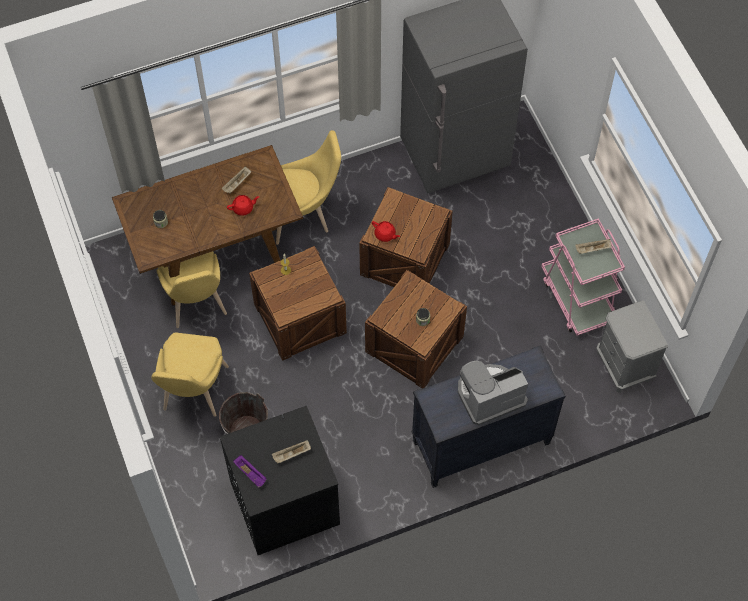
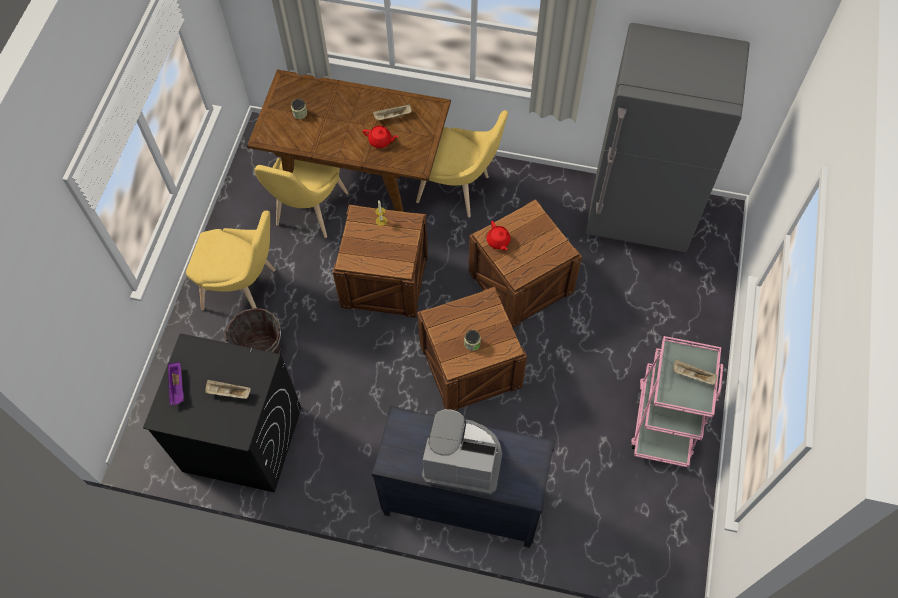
camera: 35 degrees right, 0 degrees up
yellow chair [151,332,229,417] -> yellow chair turned 120 degrees counterclockwise [186,210,276,310]
grey nightstand [596,300,668,393] -> none

